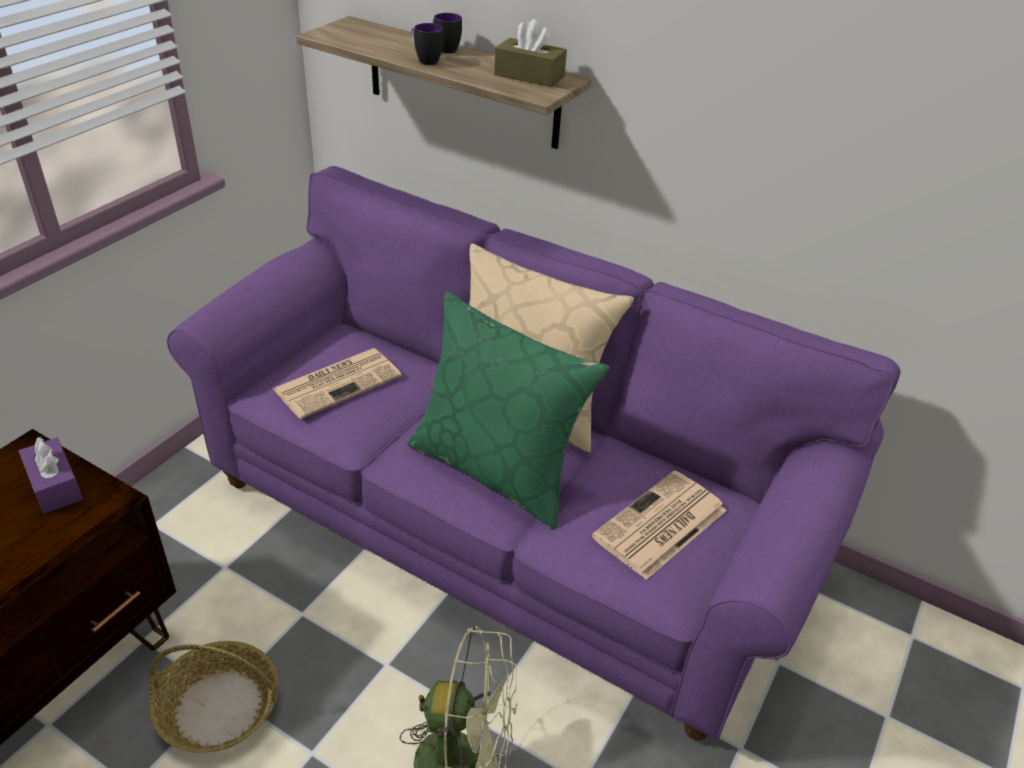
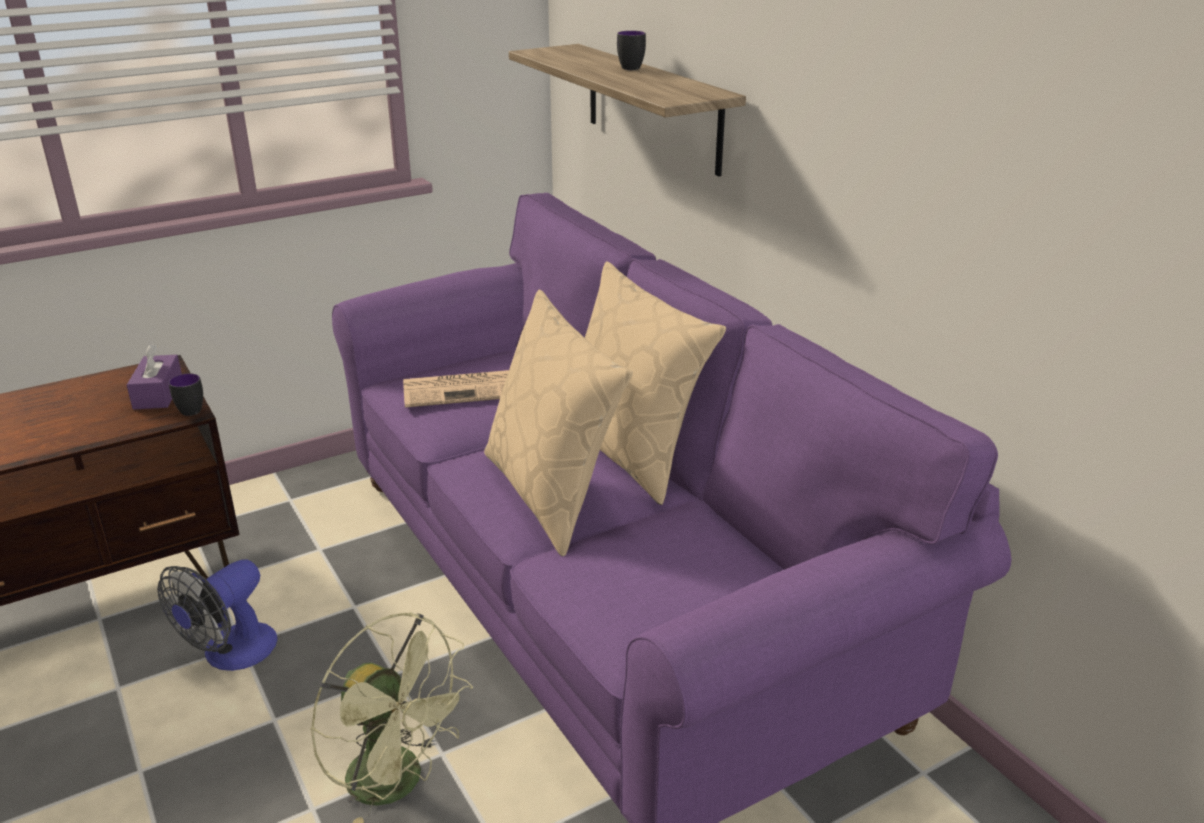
camera: 30 degrees right, 10 degrees down
basket [149,641,279,753] -> fan [157,559,278,671]
green pillow [407,291,610,530] -> beige pillow [484,290,633,556]
mug [411,23,443,65] -> mug moved to [169,373,203,416]
brown tissue box [494,19,567,87] -> none
newspaper [592,470,727,580] -> none

